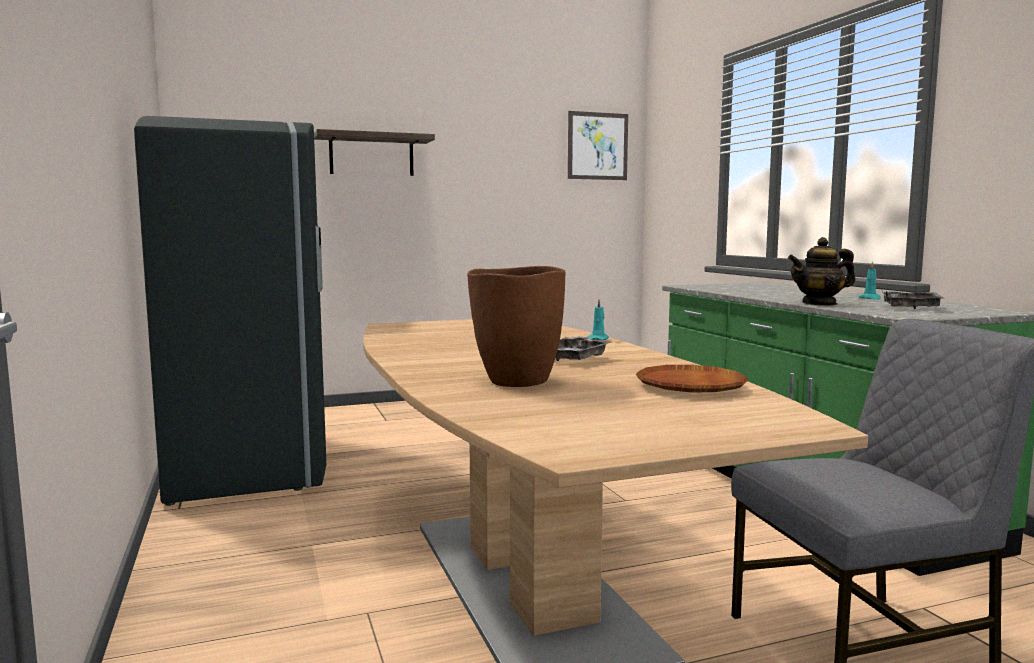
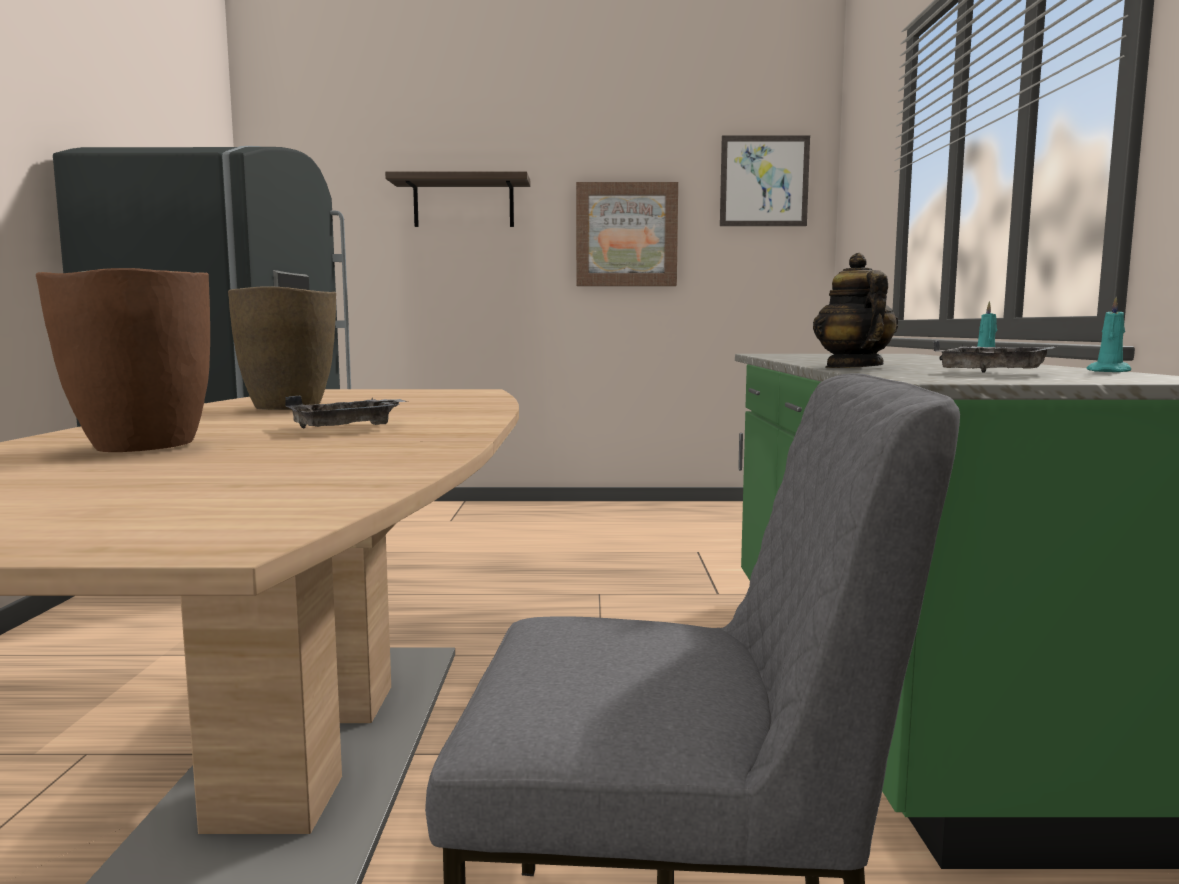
camera: 20 degrees right, 0 degrees up
turquoise candle [588,299,609,340] -> turquoise candle moved to [1087,297,1131,372]
brown plate [636,365,748,392] -> none
teapot [788,237,856,306] -> teapot turned 75 degrees clockwise [813,253,898,368]
none -> brown vase [228,286,336,410]
none -> picture [576,182,678,286]

